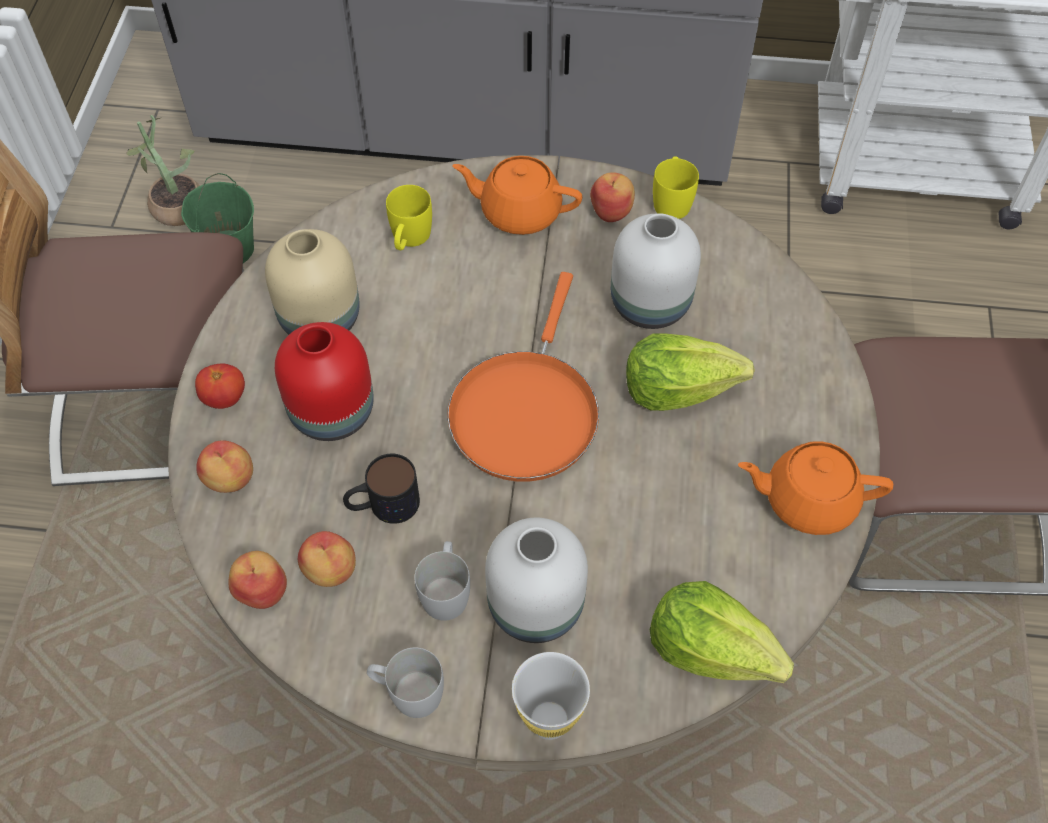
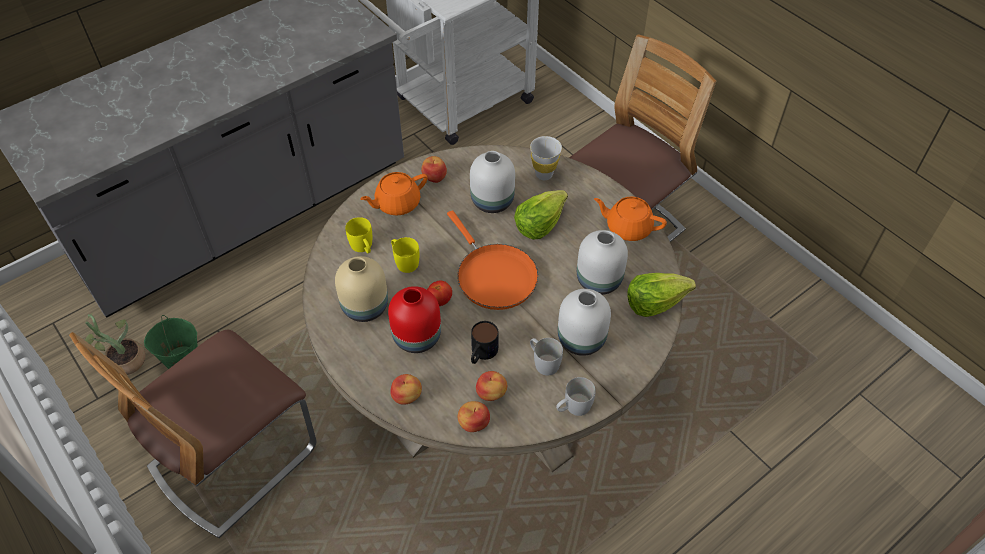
camera: 45 degrees left, 5 degrees down
tomato [195,364,245,409] -> tomato moved to [427,280,452,306]
white cup [512,652,590,740] -> white cup moved to [530,136,562,180]
yellow mug [653,156,699,219] -> yellow mug moved to [391,237,419,273]
orange teapot [738,441,893,535] -> orange teapot turned 60 degrees clockwise [594,197,667,241]
none -> white vase [577,230,628,295]

